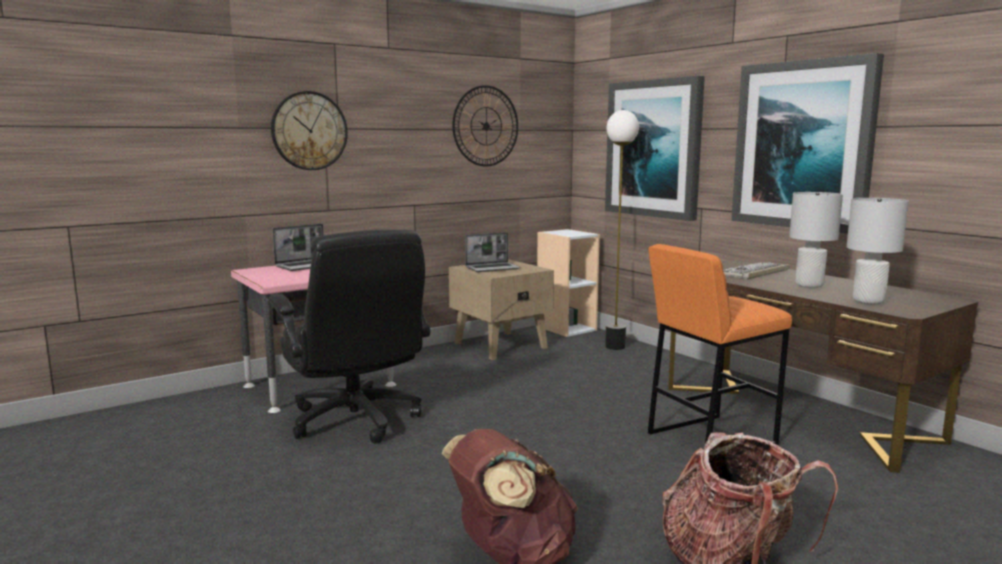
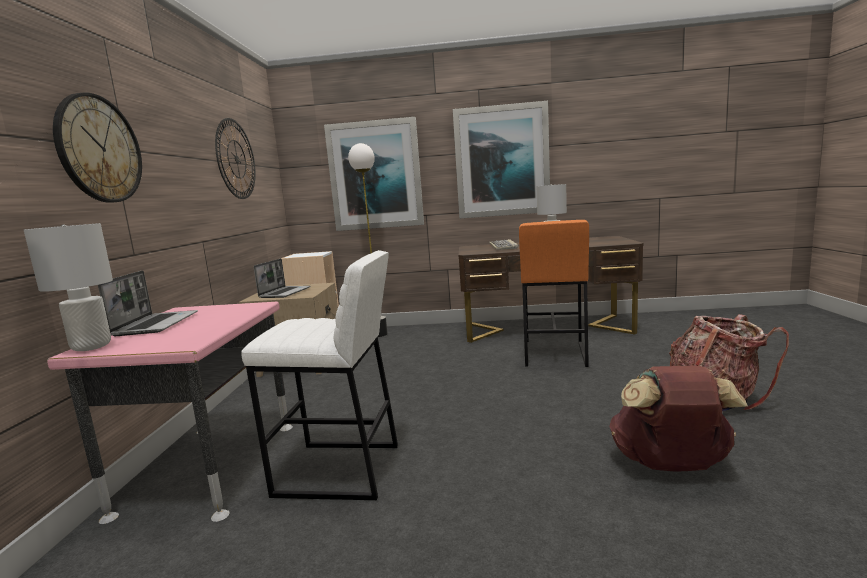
camera: 50 degrees left, 0 degrees up
black office chair [269,229,430,444] -> white stool [241,250,398,500]
grey table lamp [847,198,909,305] -> grey table lamp moved to [24,223,113,351]

